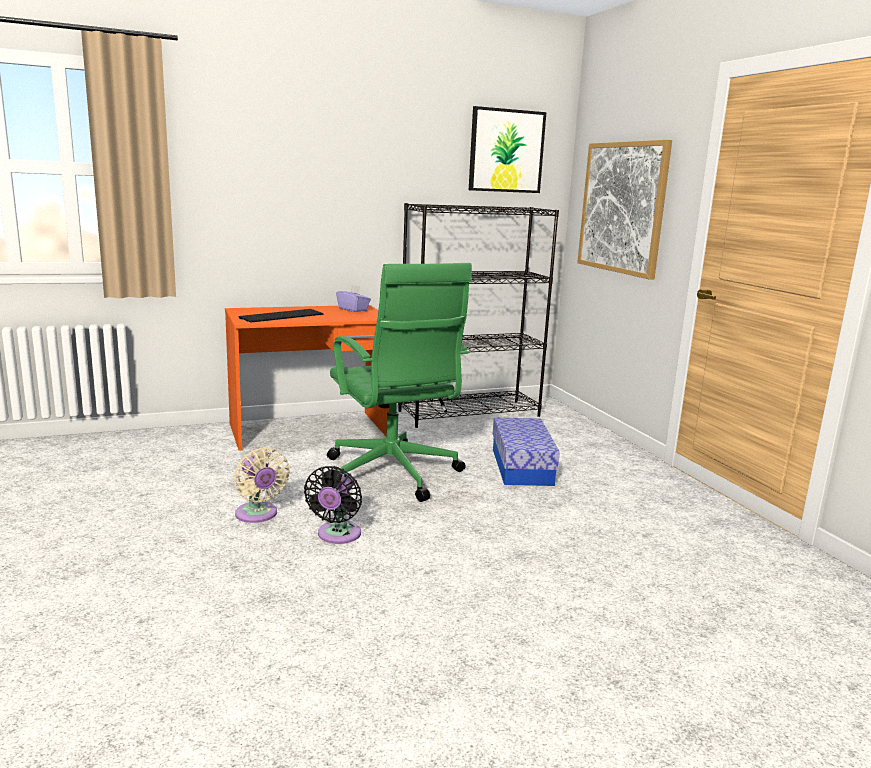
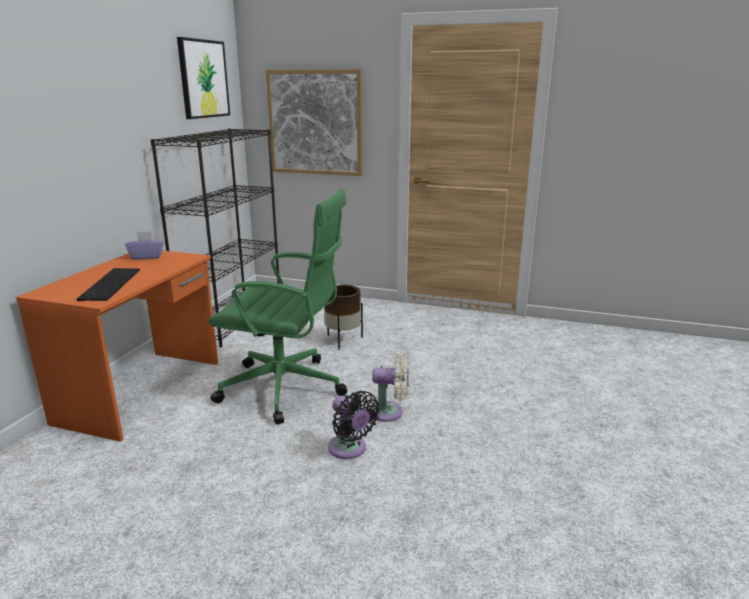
camera: 50 degrees left, 5 degrees up
beige fan [234,447,290,523] -> beige fan moved to [369,353,409,422]
storage box [493,417,560,486] -> brown planter [325,285,363,350]

